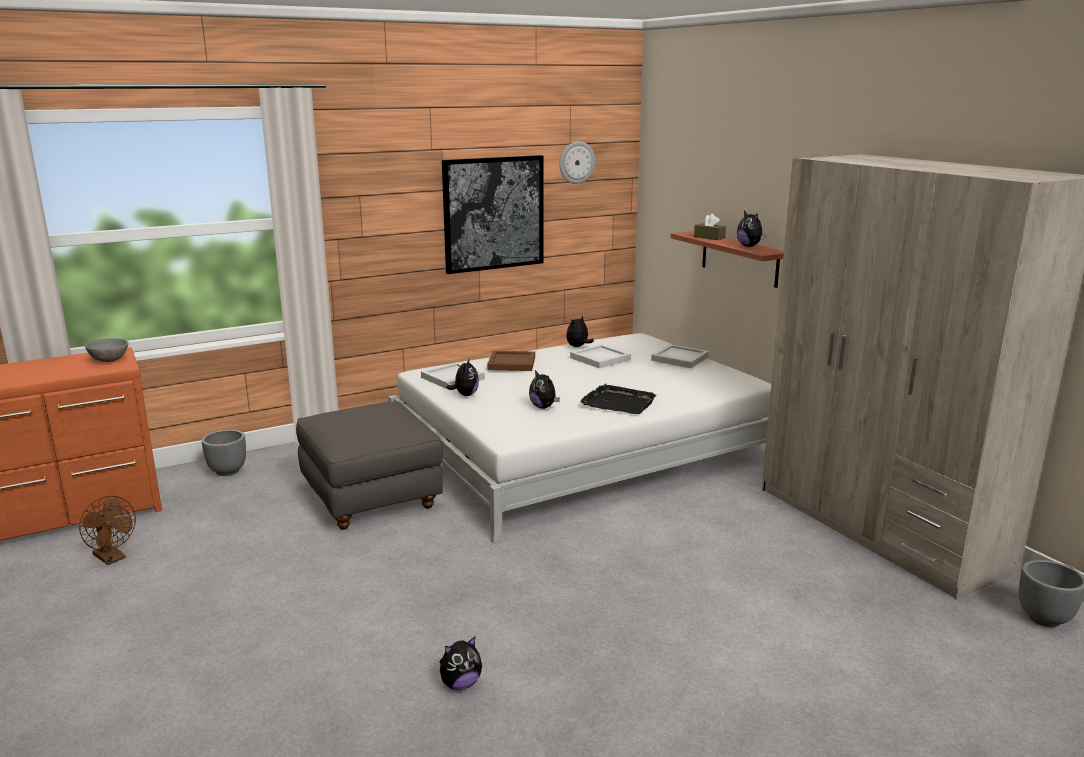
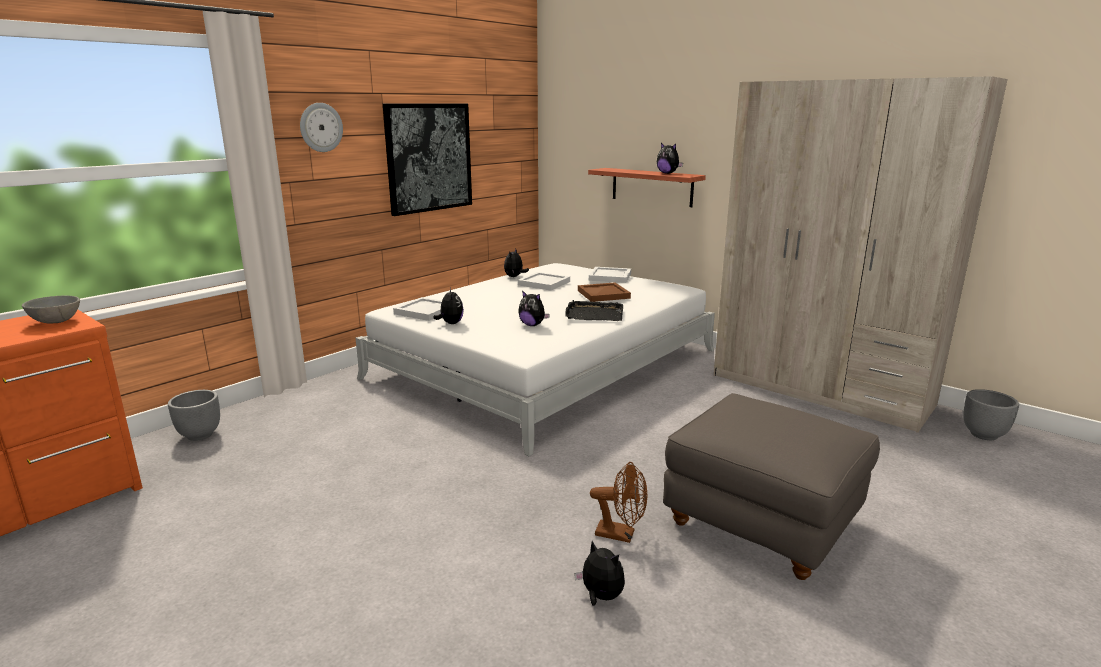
camera: 20 degrees left, 0 degrees up
brown fan [79,496,136,565] -> brown fan moved to [590,462,647,543]
grey ottoman [296,401,443,530] -> grey ottoman moved to [663,393,880,580]
plush toy [439,637,482,690] -> plush toy turned 90 degrees counterclockwise [575,541,625,606]
brown tray [487,351,535,371] -> brown tray moved to [578,282,631,302]
wall clock [560,141,595,184] -> wall clock moved to [300,103,343,152]
brown tissue box [694,214,726,240] -> none

